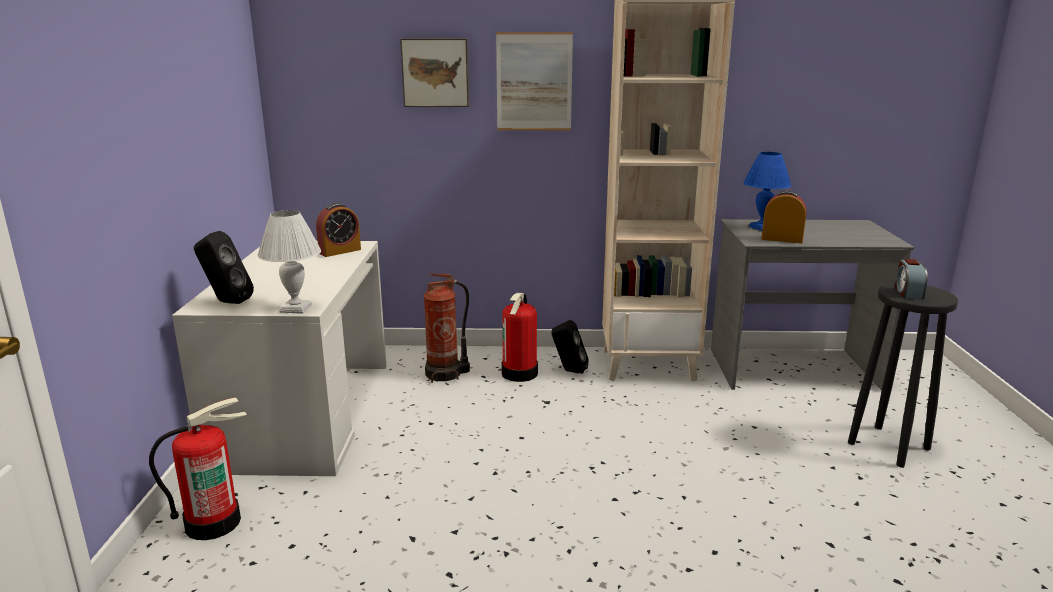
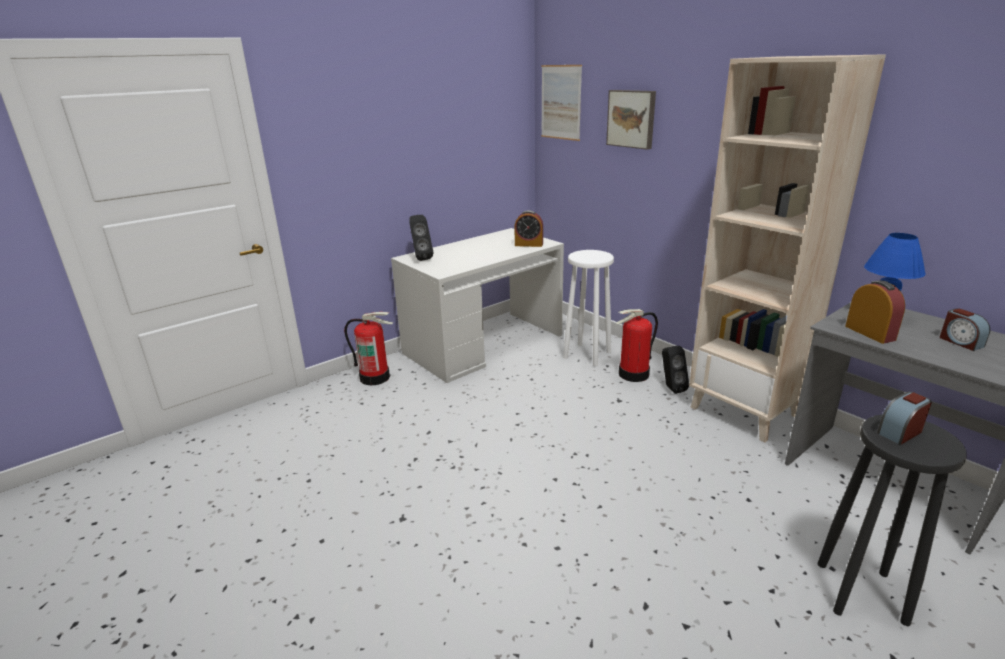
camera: 50 degrees right, 5 degrees up
white table lamp [257,210,321,314] -> none
fire extinguisher [424,274,470,383] -> white stool [563,250,614,366]
picture [496,32,573,130] -> picture moved to [541,65,582,141]
none -> alarm clock [940,309,990,351]

